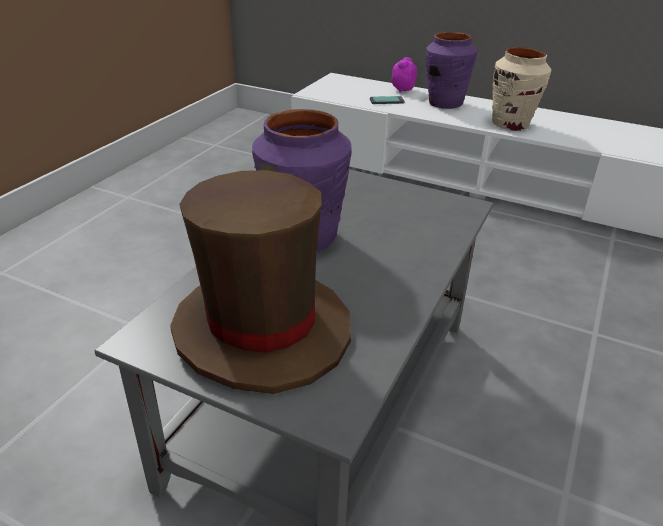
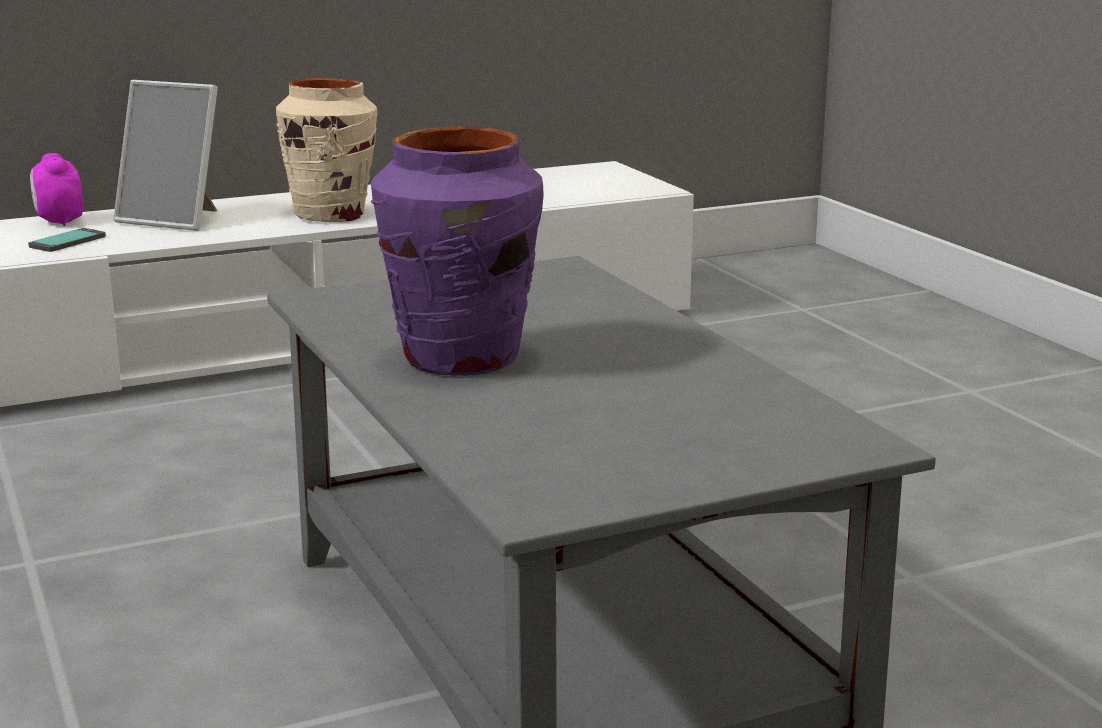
camera: 50 degrees left, 15 degrees down
brown hat [170,170,351,394] -> none
purple vase [426,32,477,109] -> picture frame [113,80,218,231]

